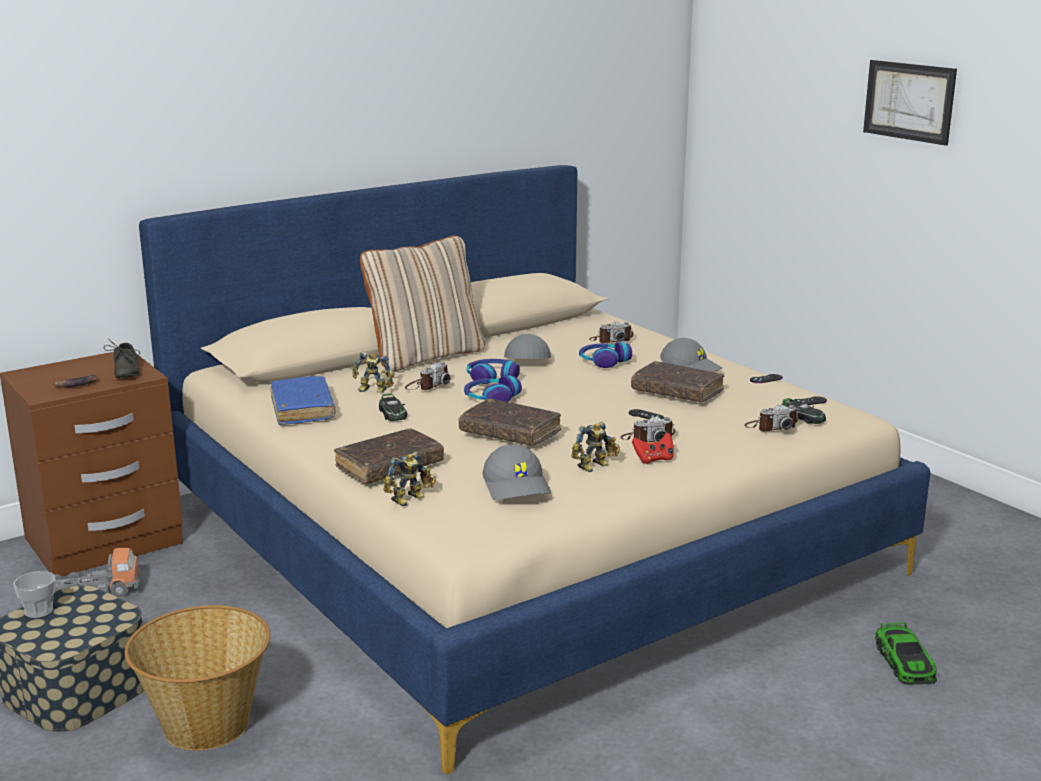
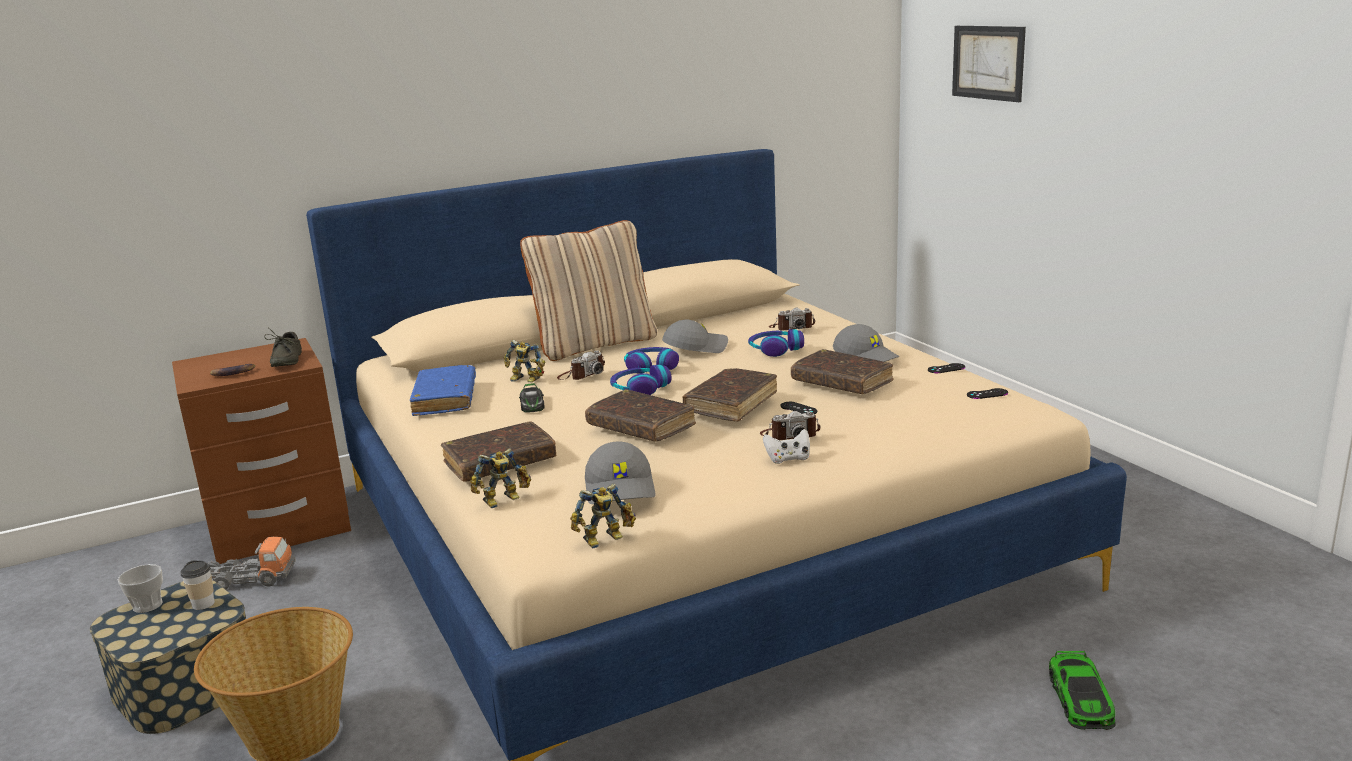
camera: 10 degrees right, 0 degrees up
grey cap [504,334,551,359] -> grey cap turned 60 degrees clockwise [662,320,728,353]
toy robot [571,422,620,472] -> toy robot moved to [570,484,636,548]
red game controller [632,433,674,464] -> white game controller [763,429,810,464]
camera [744,405,799,431] -> none
toy car [782,398,826,424] -> none
picture [863,60,957,146] -> picture moved to [952,26,1026,102]
none -> cup [180,560,215,610]
none -> brown book [682,368,777,422]

